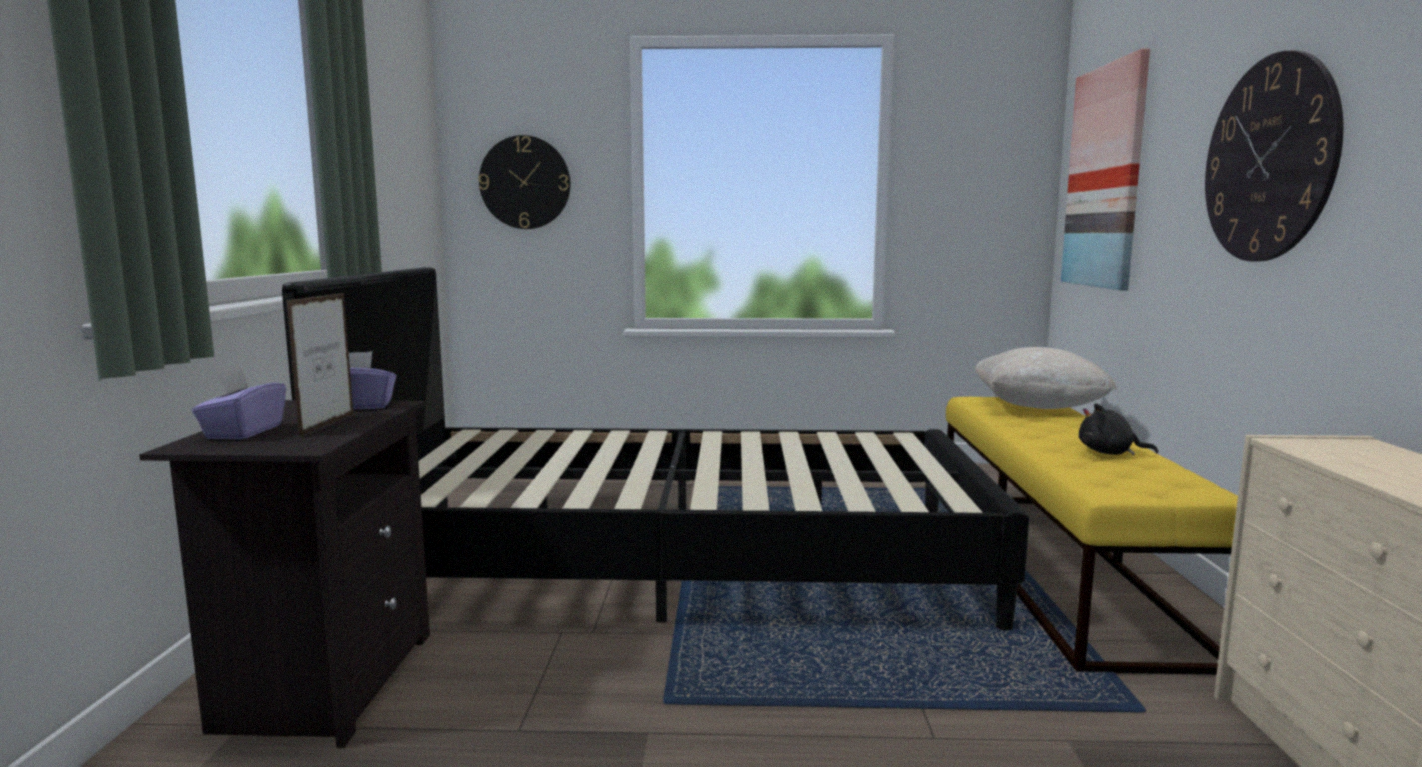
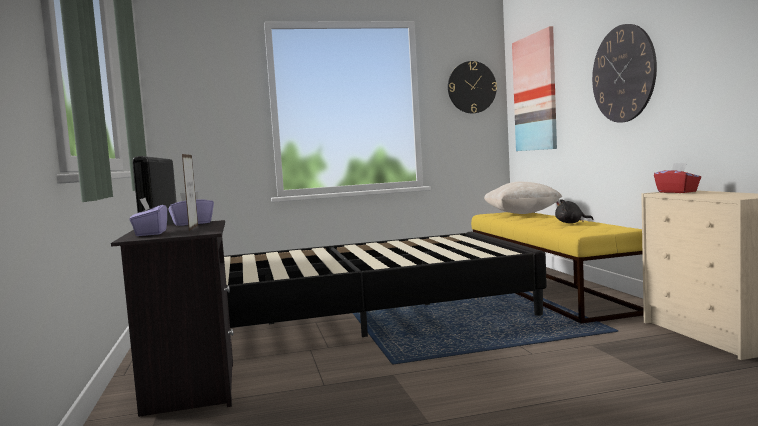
camera: 15 degrees left, 5 degrees down
wall clock [479,135,570,229] -> wall clock moved to [448,61,497,113]
none -> red tissue box [654,163,701,193]

